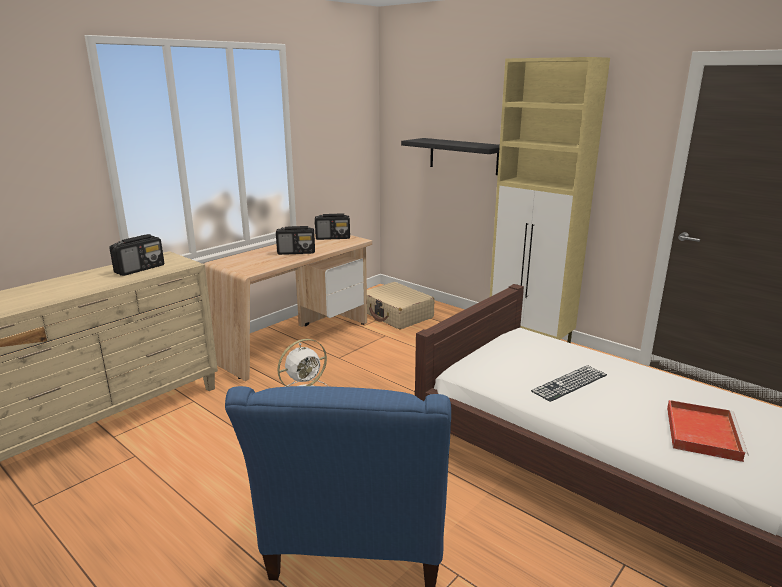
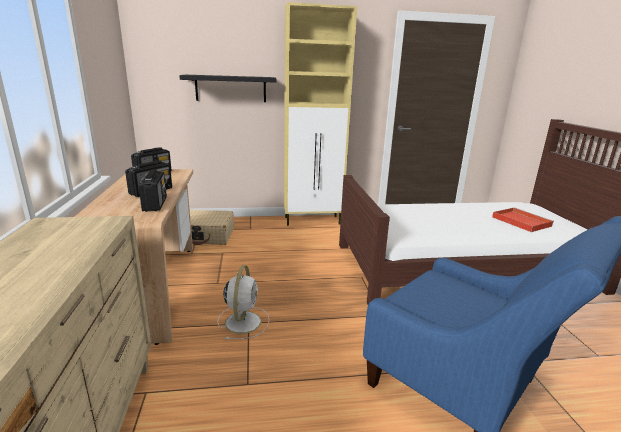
camera: 50 degrees left, 0 degrees up
radio [109,234,164,276] -> radio moved to [138,169,167,212]
keyboard [531,365,607,402] -> none

